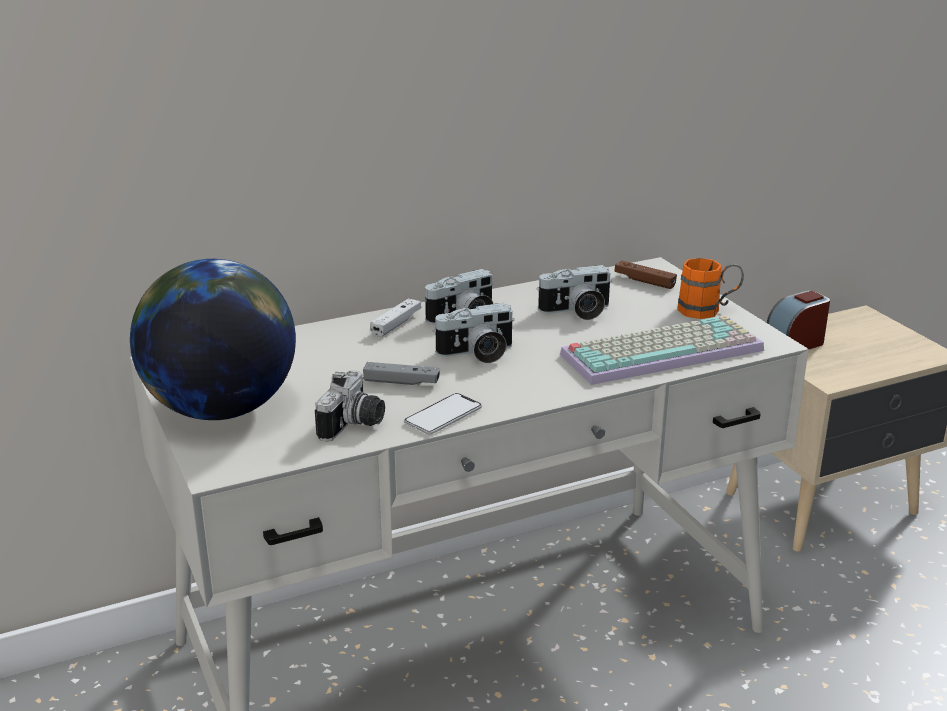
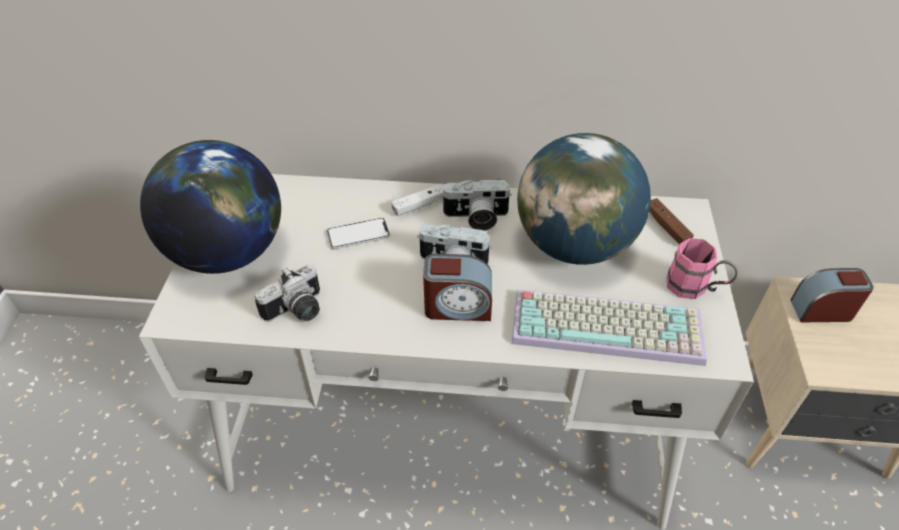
camera: 30 degrees right, 20 degrees up
grey game controller [363,362,440,386] -> none
phone [404,393,482,434] -> phone moved to [327,218,390,249]
camera [536,265,612,320] -> globe [517,133,651,265]
orange mug [677,258,744,319] -> pink mug [666,238,738,299]
none -> alarm clock [423,254,492,321]

